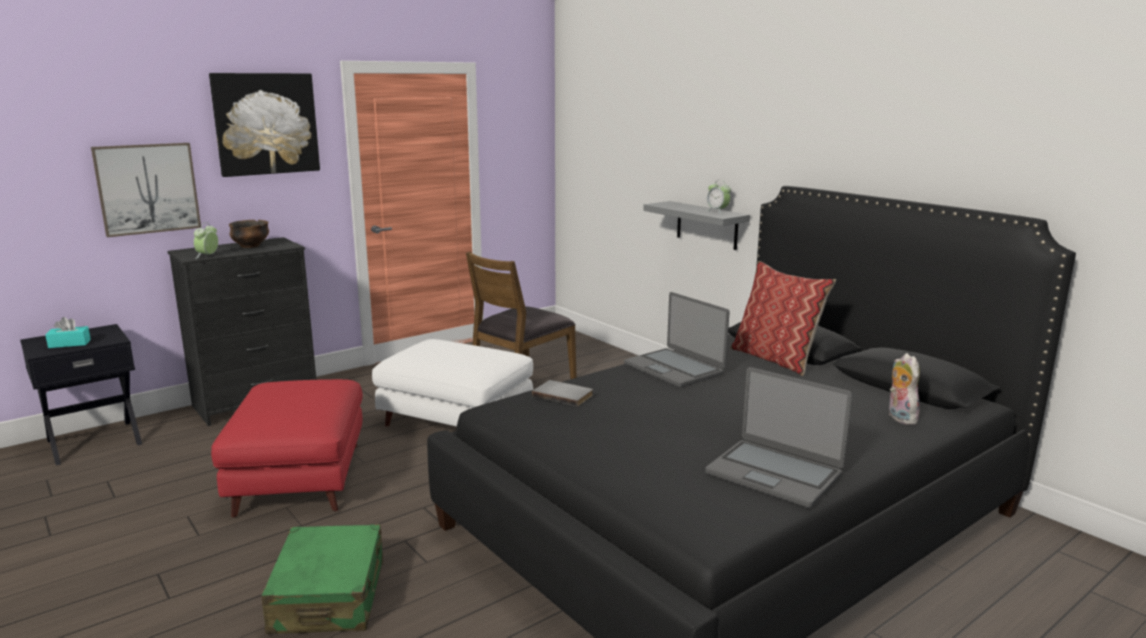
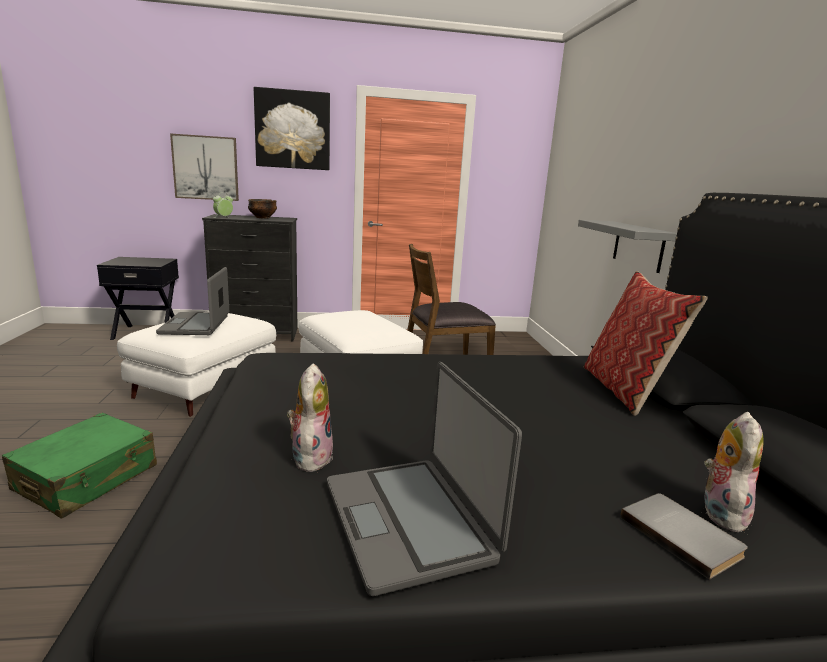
camera: 30 degrees right, 0 degrees up
turquoise tissue box [45,317,91,348] -> none
red ottoman [211,379,363,517] -> white ottoman [117,311,276,417]
grey book [532,380,593,407] -> grey book moved to [620,493,748,580]
laptop [624,292,730,388] -> laptop moved to [156,267,229,335]
alarm clock [706,180,731,213] -> none
none -> plush toy [287,363,333,472]

